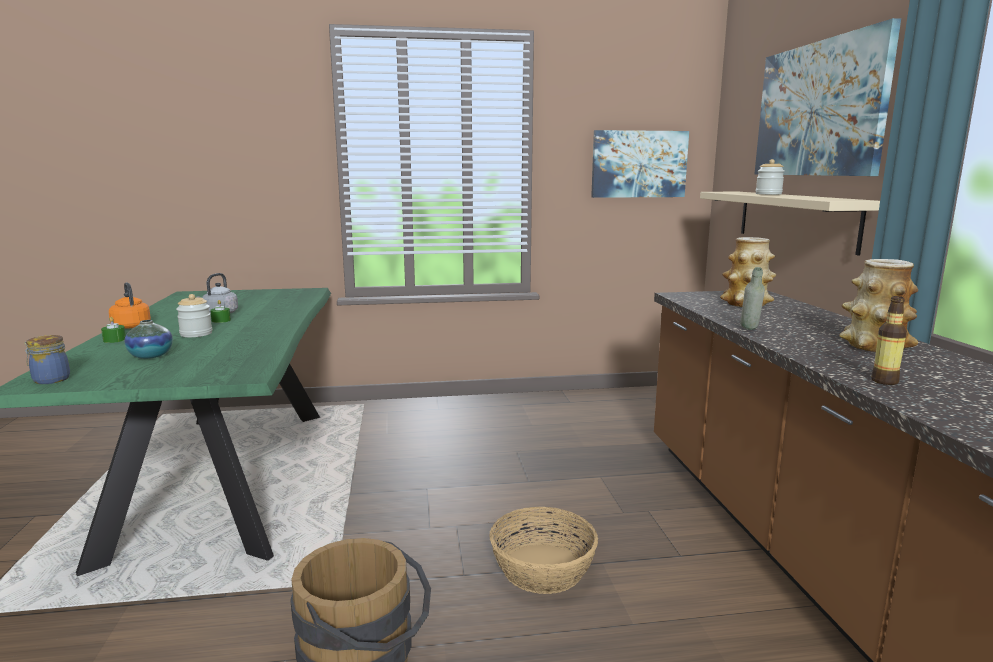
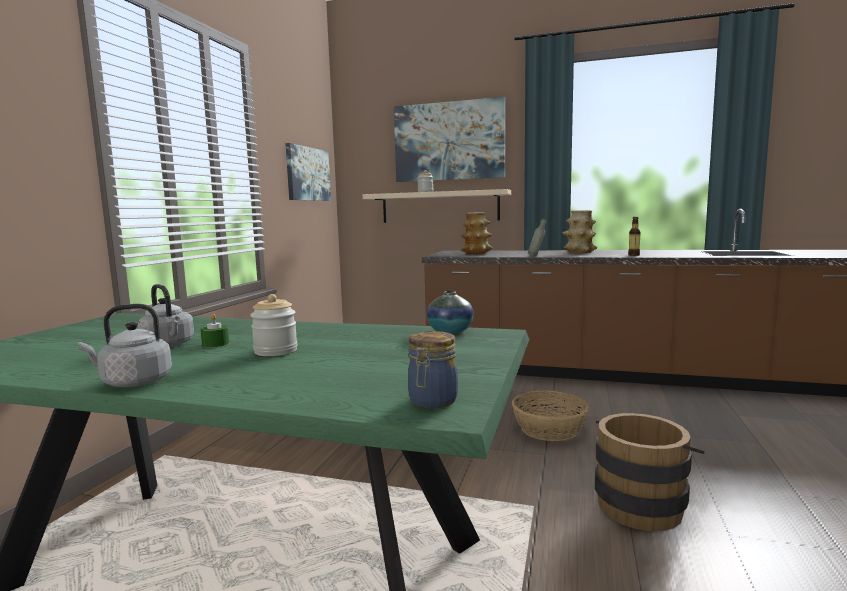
camera: 65 degrees left, 5 degrees down
green candle [101,317,126,343] -> none
orange kettle [109,282,151,329] -> grey kettle [78,304,172,387]
vase [124,320,173,359] -> vase moved to [427,291,474,334]

